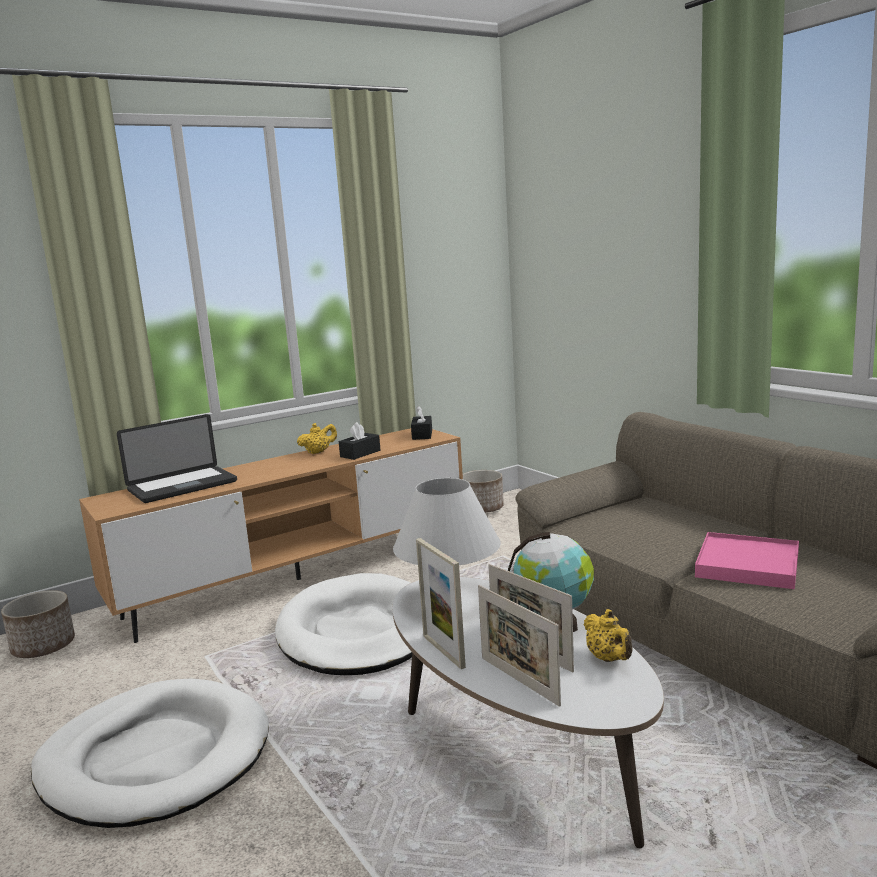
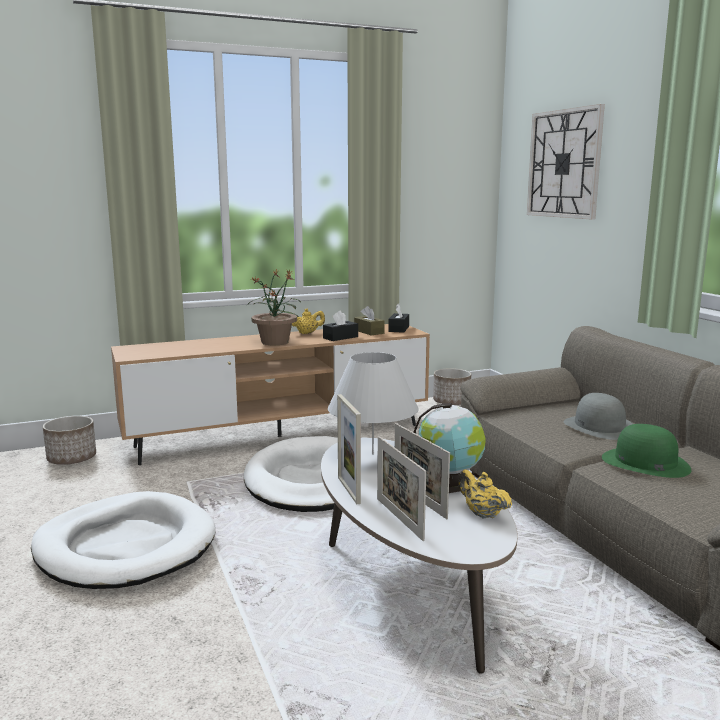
camera: 10 degrees right, 0 degrees up
laptop [117,414,237,503] -> none
yellow teapot [583,609,633,662] -> yellow teapot turned 150 degrees clockwise [458,469,512,519]
pink tray [695,532,799,589] -> green hat [602,424,691,478]
none -> potted plant [247,269,301,345]
none -> brown tissue box [354,306,385,336]
none -> wall clock [527,104,605,219]
none -> grey hat [564,393,633,440]

